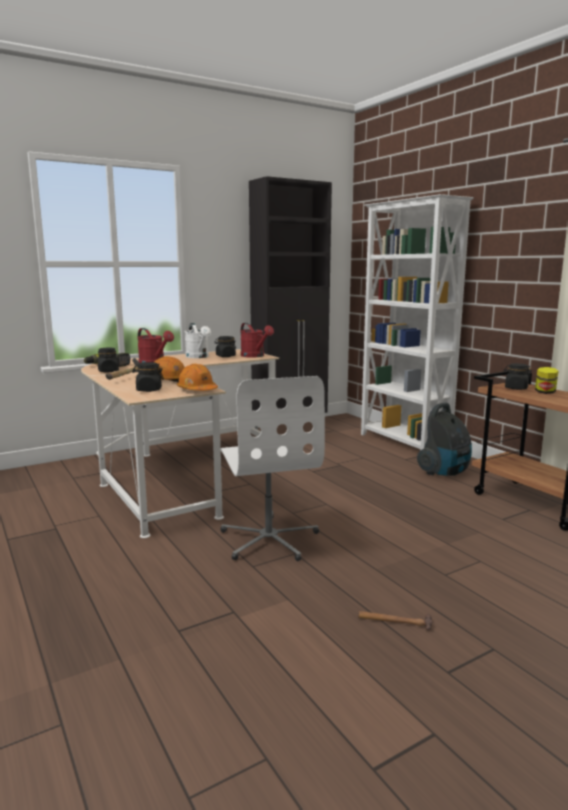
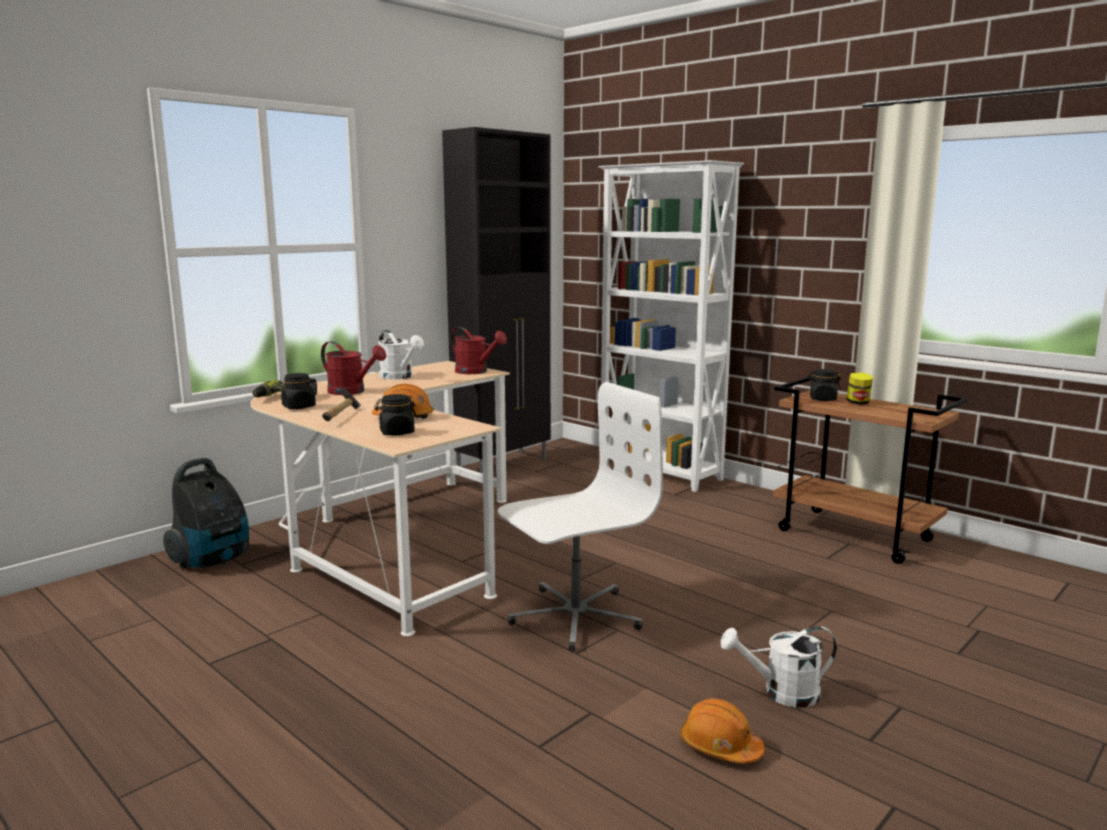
camera: 15 degrees left, 0 degrees up
orange hard hat [177,364,218,391] -> orange hard hat moved to [680,698,765,763]
black jar [214,336,236,357] -> none
white office chair [220,376,325,561] -> white office chair turned 90 degrees counterclockwise [498,382,663,651]
hammer [358,611,432,631] -> white watering can [721,626,837,708]
vacuum cleaner [417,403,472,476] -> vacuum cleaner moved to [163,458,249,568]

